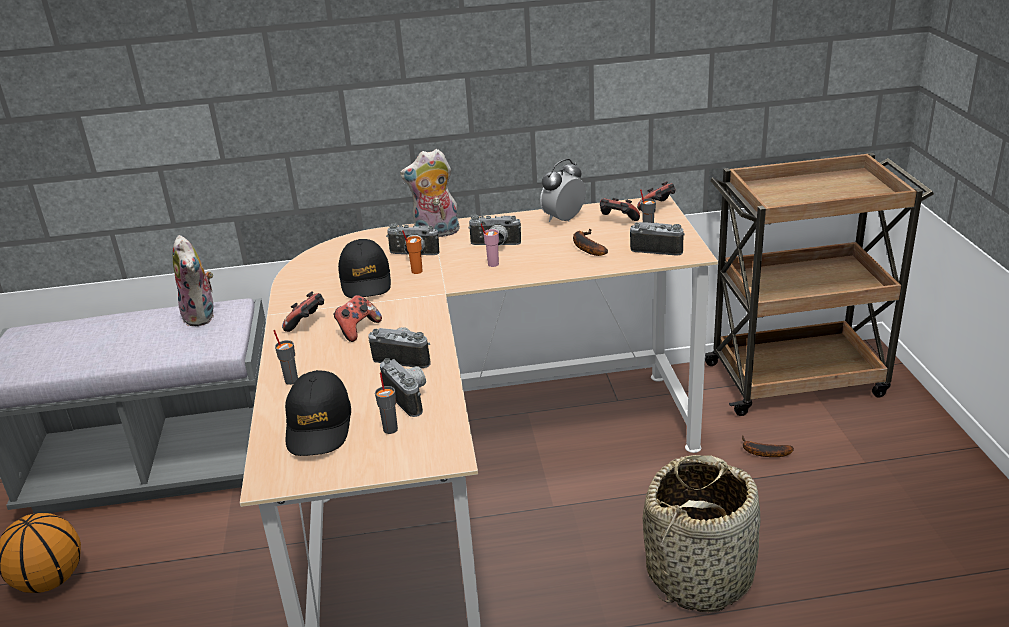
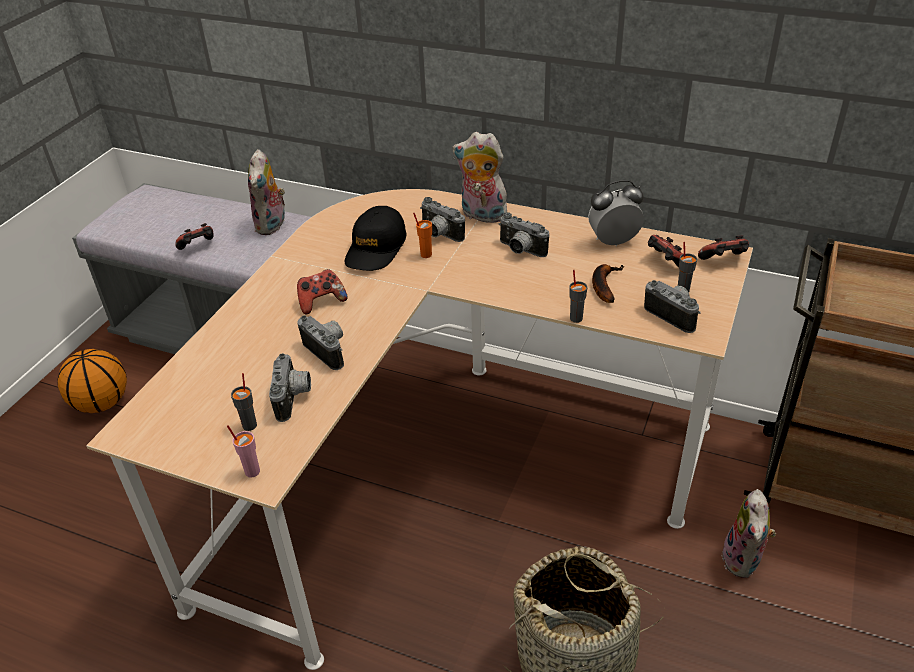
camera: 30 degrees right, 10 degrees up
grey cup [273,330,298,385] -> grey cup moved to [569,270,587,323]
game controller [282,291,324,332] -> game controller moved to [175,223,214,250]
black cap [285,370,351,456] -> none
pink cup [481,223,499,267] -> pink cup moved to [227,425,260,478]
banana [742,435,794,457] -> plush toy [721,489,776,578]

